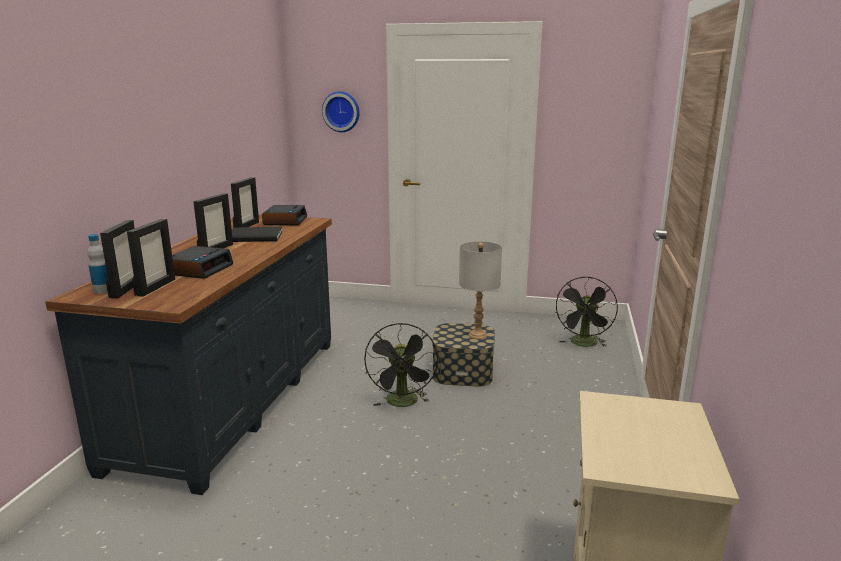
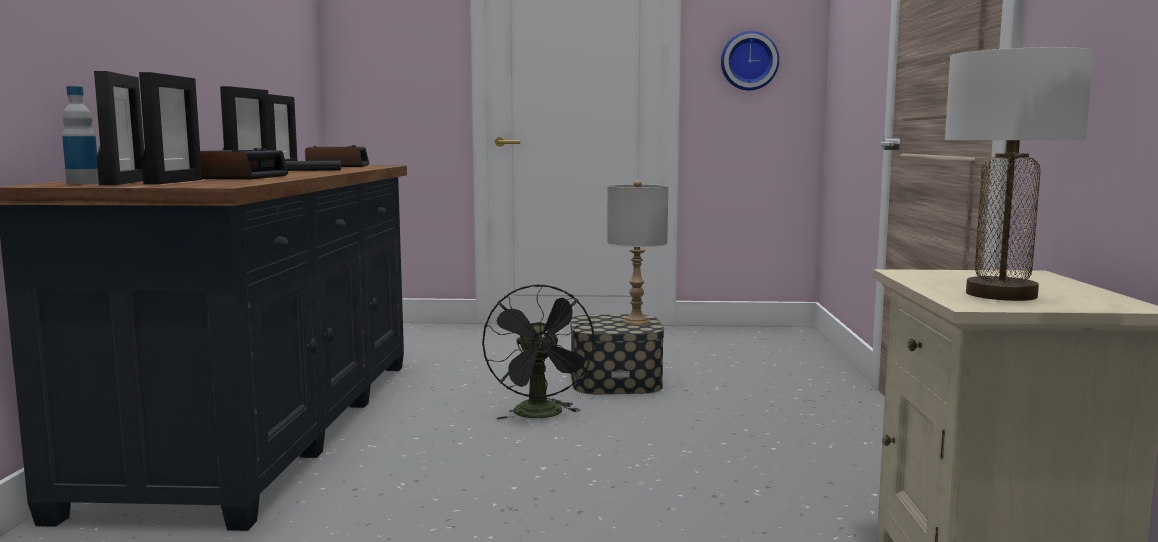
camera: 10 degrees left, 10 degrees down
wall clock [322,91,360,132] -> wall clock moved to [721,31,779,90]
black fan [556,277,618,347] -> none
none -> table lamp [945,47,1094,301]

